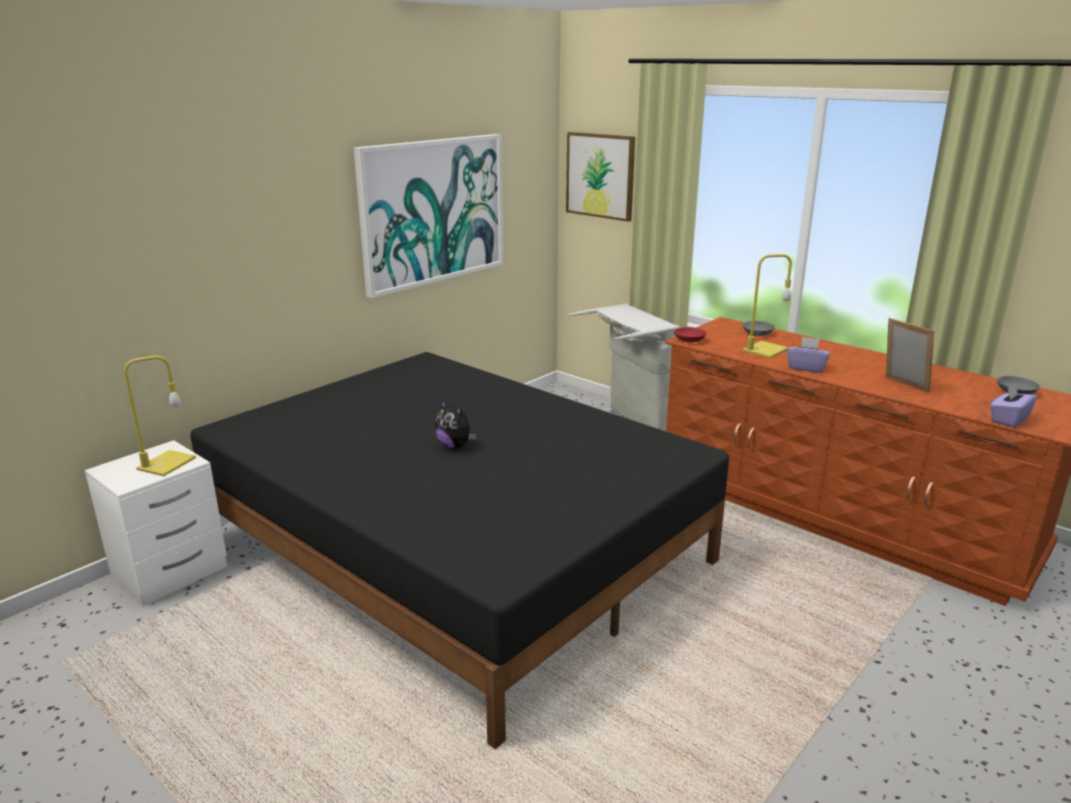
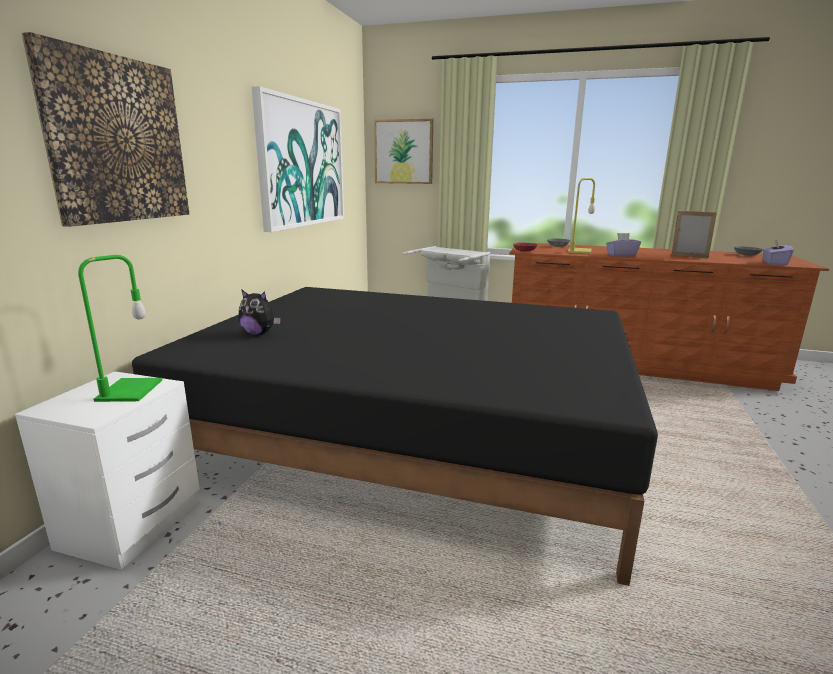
camera: 25 degrees left, 5 degrees down
yellow table lamp [124,356,196,476] -> green table lamp [78,255,162,402]
plush toy [435,399,476,449] -> plush toy moved to [238,289,281,335]
none -> picture [22,32,189,227]

